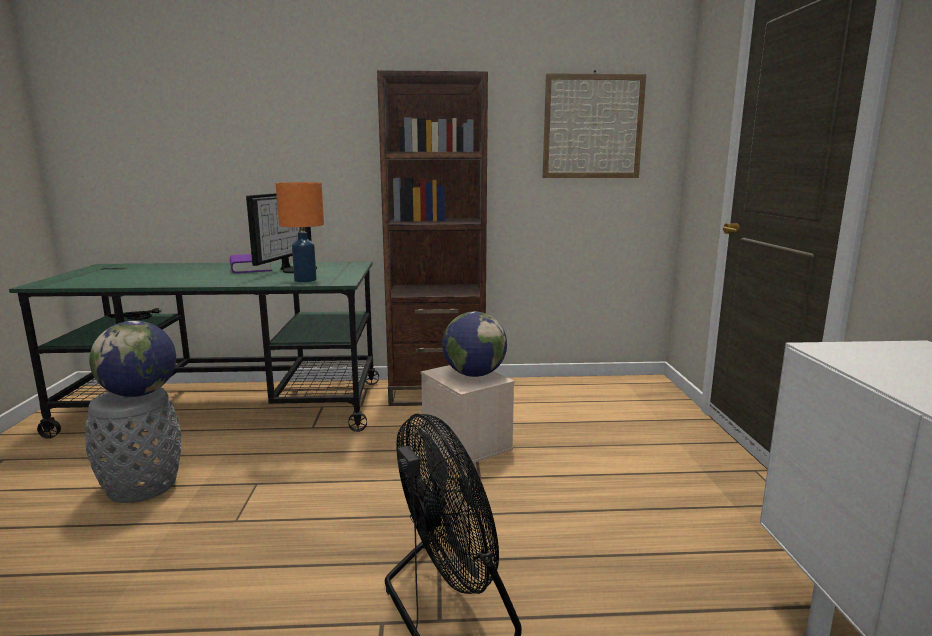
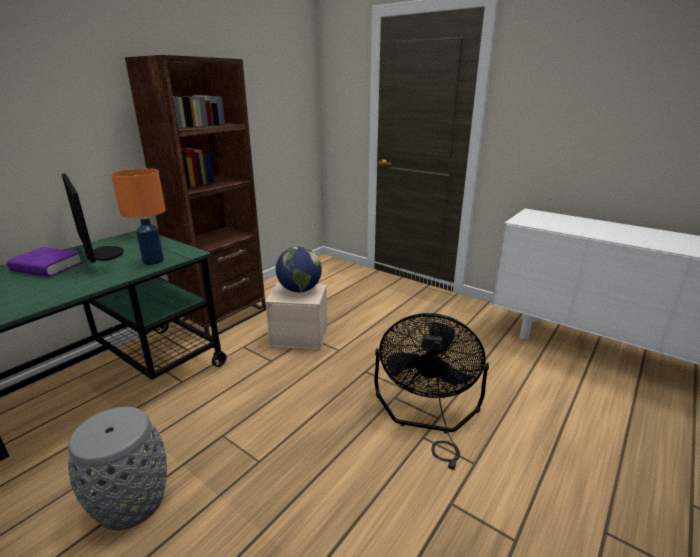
camera: 50 degrees left, 10 degrees up
globe [89,321,176,397] -> none
picture [543,70,646,178] -> none

